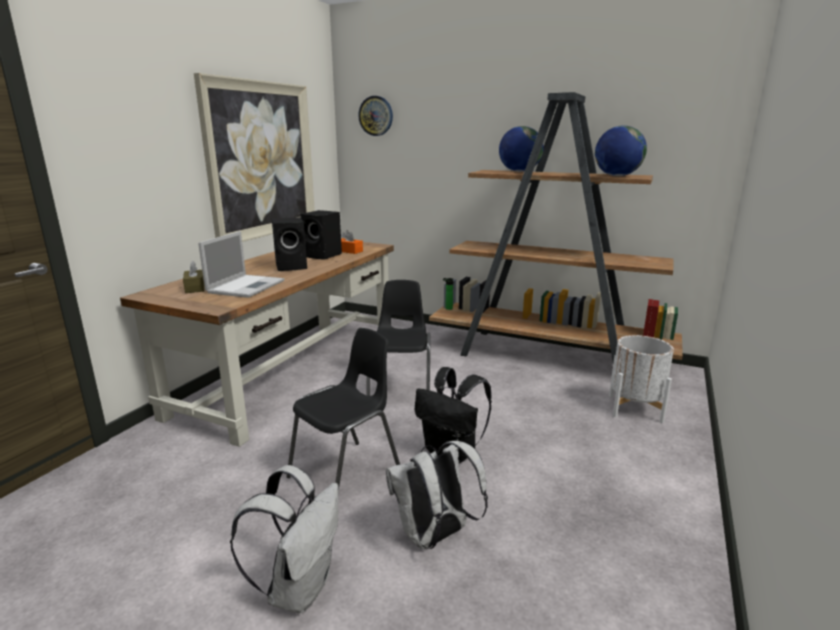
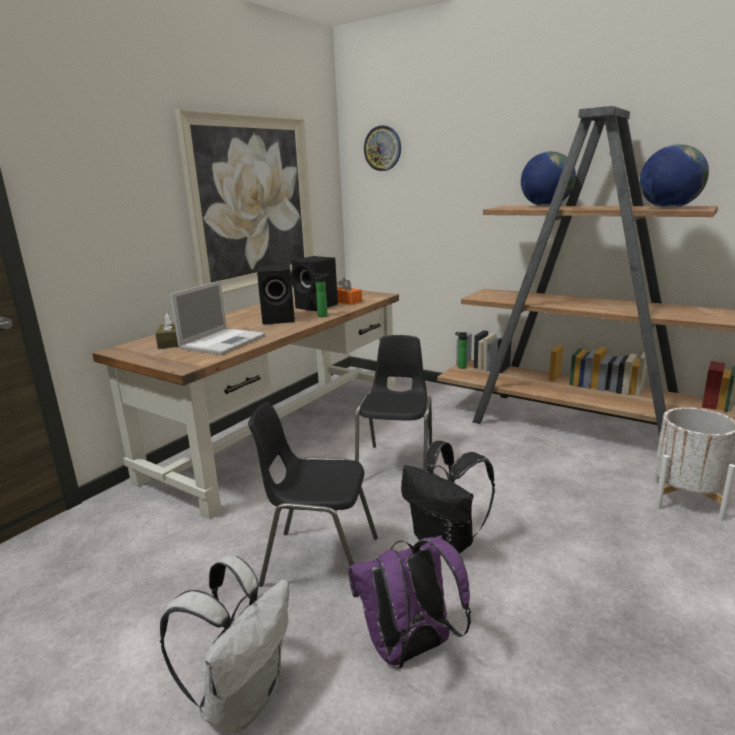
camera: 10 degrees right, 0 degrees up
black chair [286,328,400,492] -> black chair turned 135 degrees counterclockwise [248,402,378,587]
white backpack [386,441,488,549] -> purple backpack [348,535,471,669]
none -> bottle [315,273,329,317]

